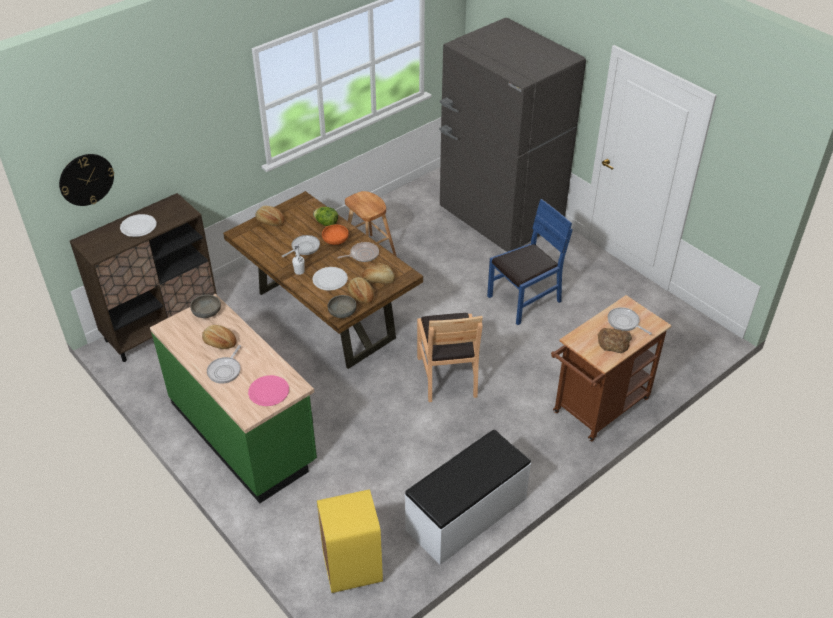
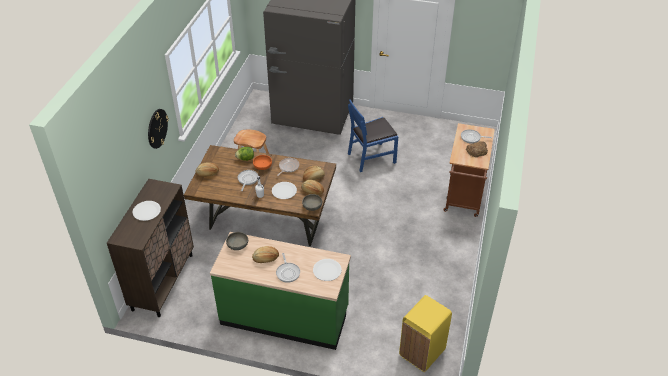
camera: 35 degrees left, 0 degrees up
wall clock [59,154,114,206] -> wall clock moved to [148,109,169,149]
pink plate [248,375,289,406] -> white plate [313,259,342,281]
white bench [405,429,531,565] -> none
brown chair [417,313,483,402] -> none
blue chair [487,199,572,325] -> blue chair turned 135 degrees counterclockwise [348,99,398,172]

